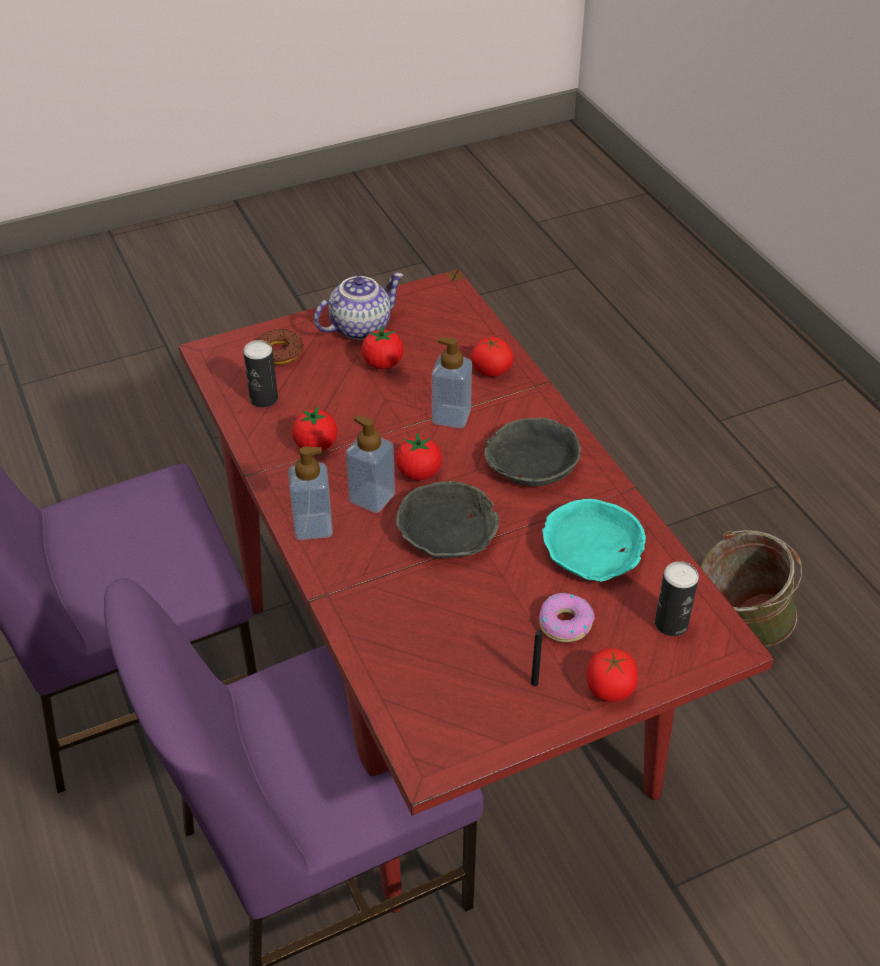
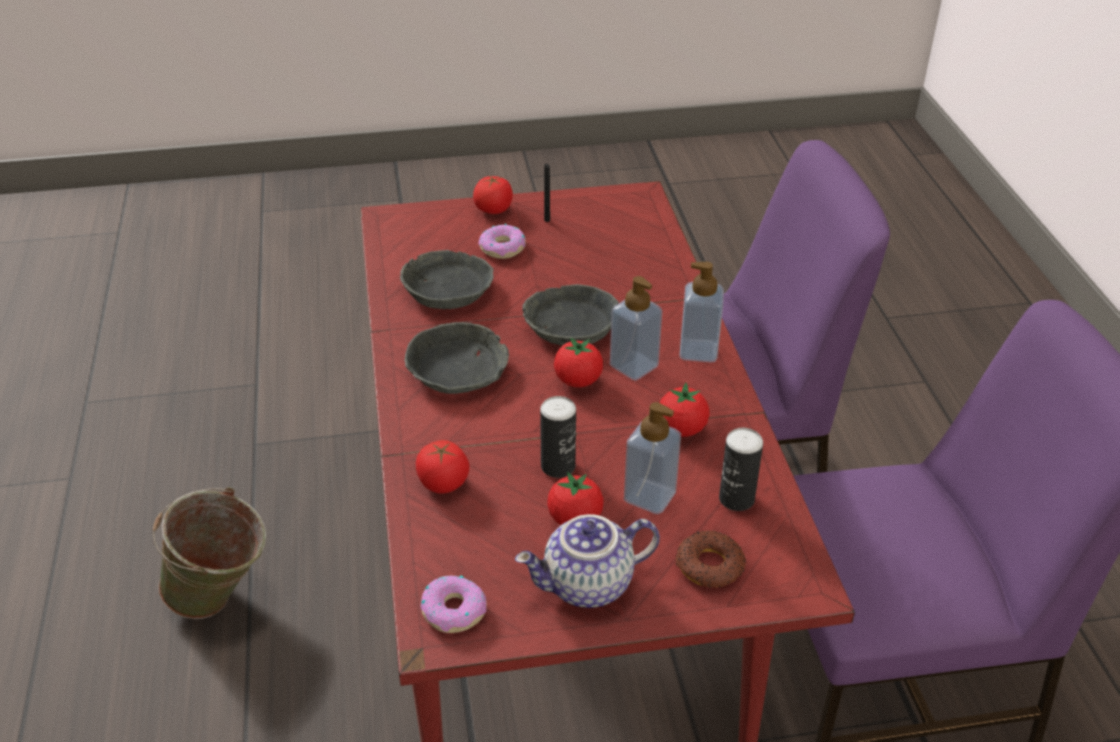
camera: 165 degrees left, 5 degrees down
soap dispenser [432,337,472,429] -> soap dispenser moved to [624,402,681,514]
turquoise bowl [542,499,646,582] -> grey bowl [400,250,494,309]
can [655,561,699,636] -> can moved to [540,396,576,478]
none -> donut [421,575,487,633]

